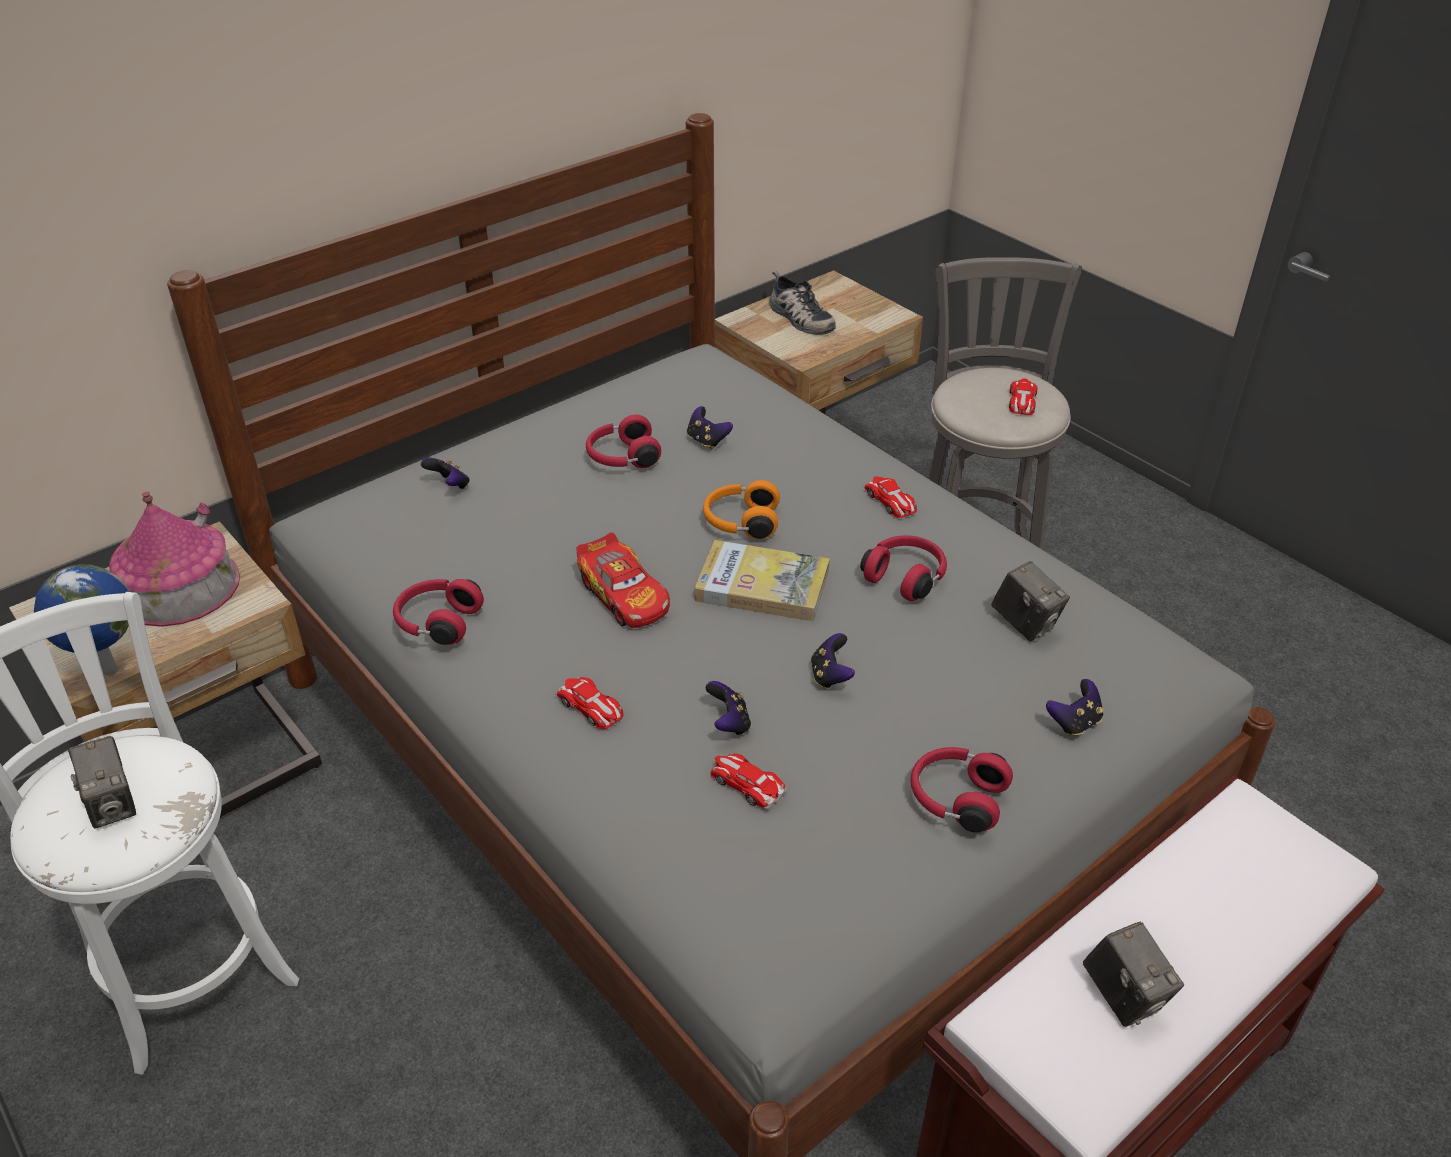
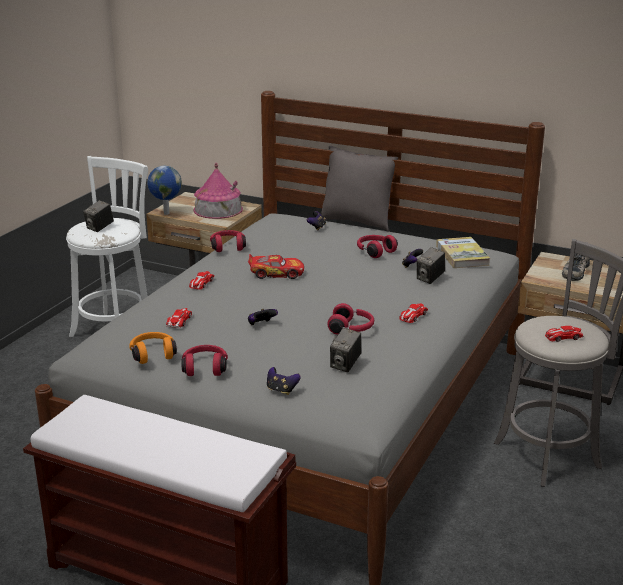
camera: 65 degrees right, 15 degrees down
toy car [576,533,670,628] -> toy car turned 120 degrees counterclockwise [248,254,304,279]
book [694,540,830,621] -> book moved to [436,237,490,268]
orange headphones [703,480,780,539] -> orange headphones moved to [129,332,177,364]
game controller [705,681,751,735] -> none
camera [1083,922,1184,1027] -> camera moved to [417,247,445,284]
none -> grey pillow [321,146,398,231]

